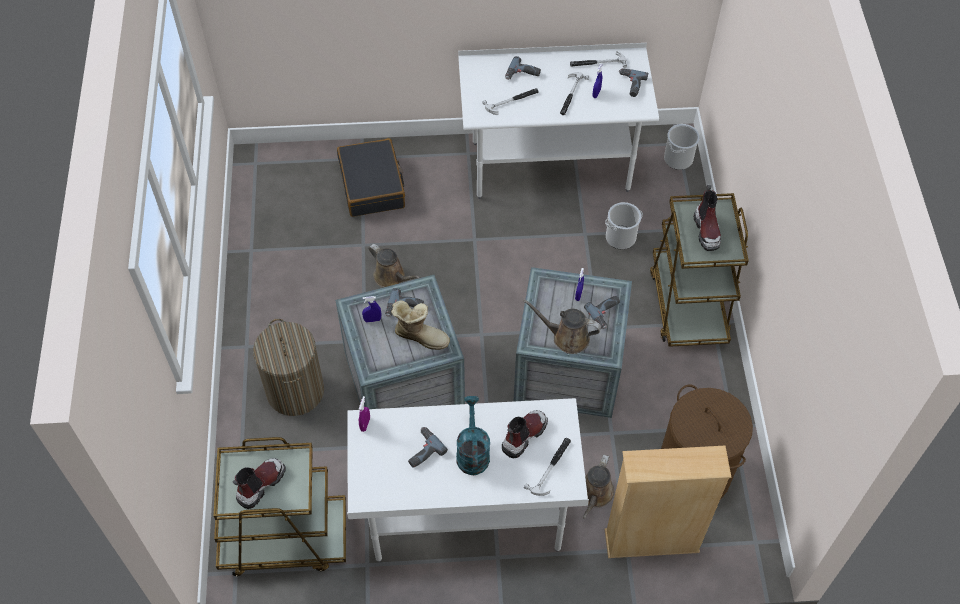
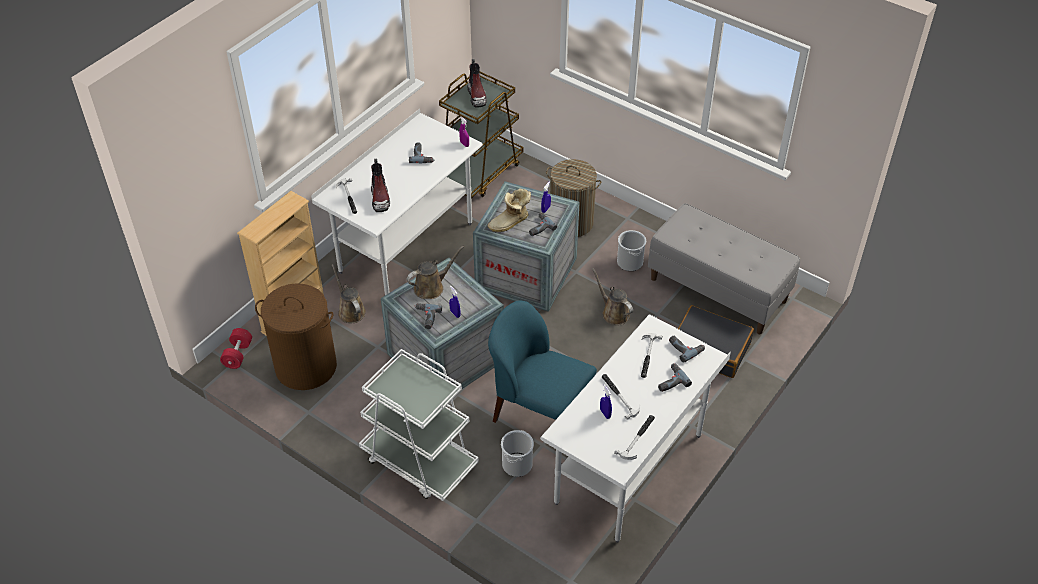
camera: 130 degrees right, 10 degrees down
brown watering can [368,244,420,288] -> brown watering can turned 60 degrees clockwise [592,268,633,325]
turquoise watering can [456,396,490,475] -> none
power drill [619,68,648,97] -> power drill moved to [669,336,705,363]
brown cart [650,193,749,347] -> white cart [359,349,479,501]
bucket [664,124,700,170] -> bucket moved to [617,230,646,271]
boot [693,185,721,251] -> none
none -> red dumbbell [220,328,252,369]
none -> blue chair [488,300,597,423]
none -> grey bench [648,203,800,334]

